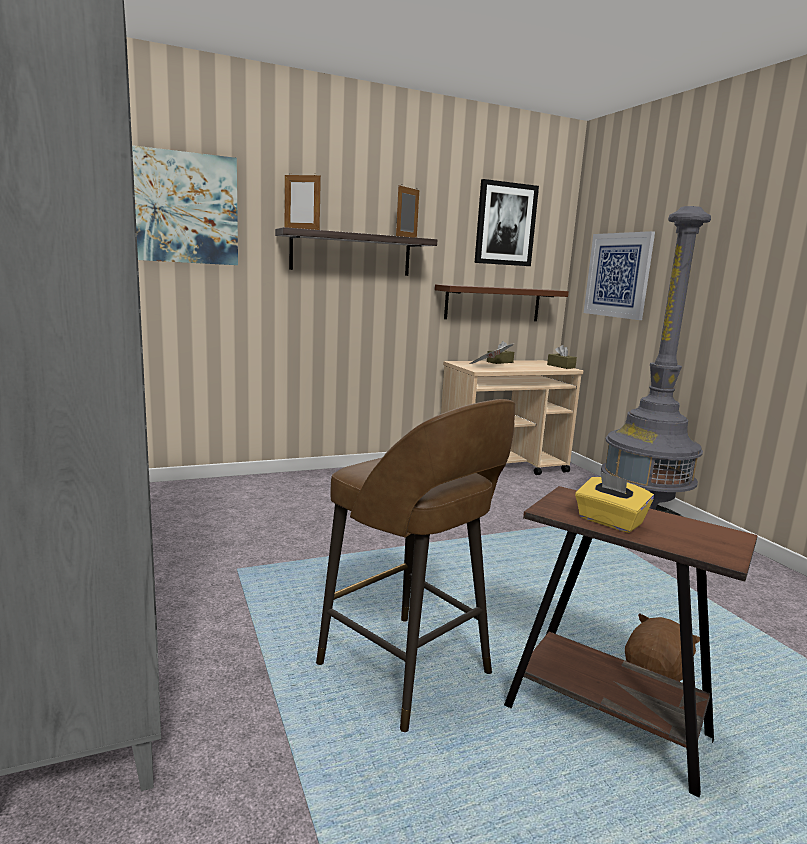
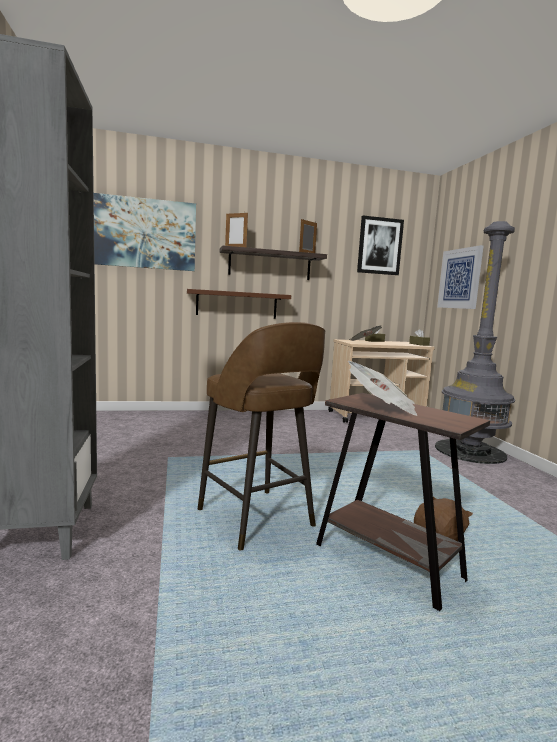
camera: 10 degrees right, 5 degrees down
brown shelf [435,284,569,321] -> brown shelf moved to [187,289,291,319]
yellow tissue box [575,471,654,533] -> newspaper [348,361,417,416]

